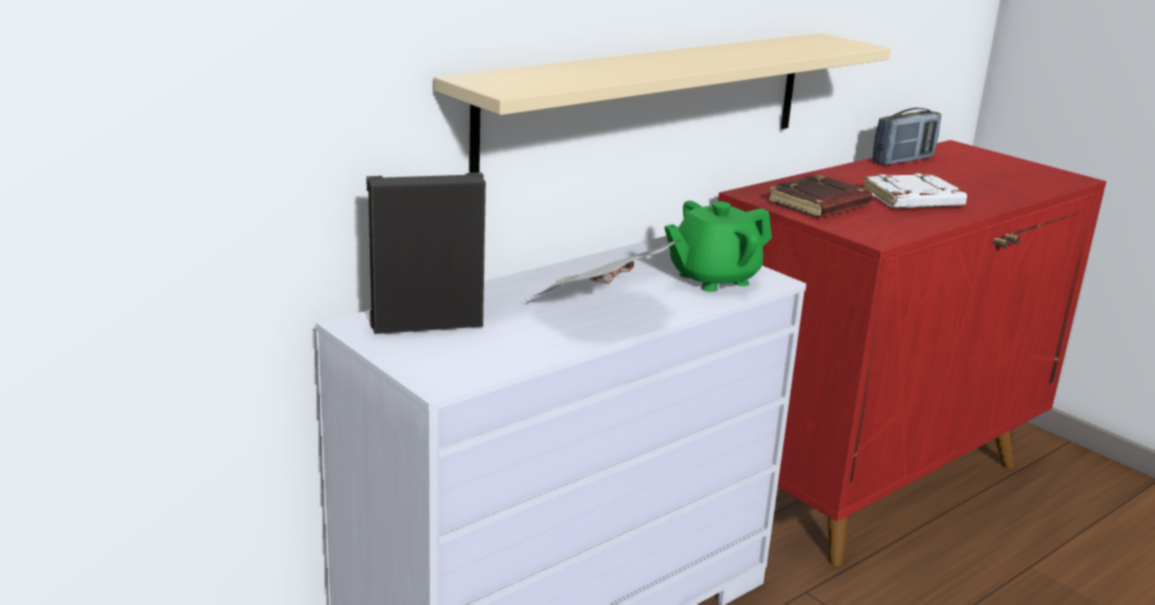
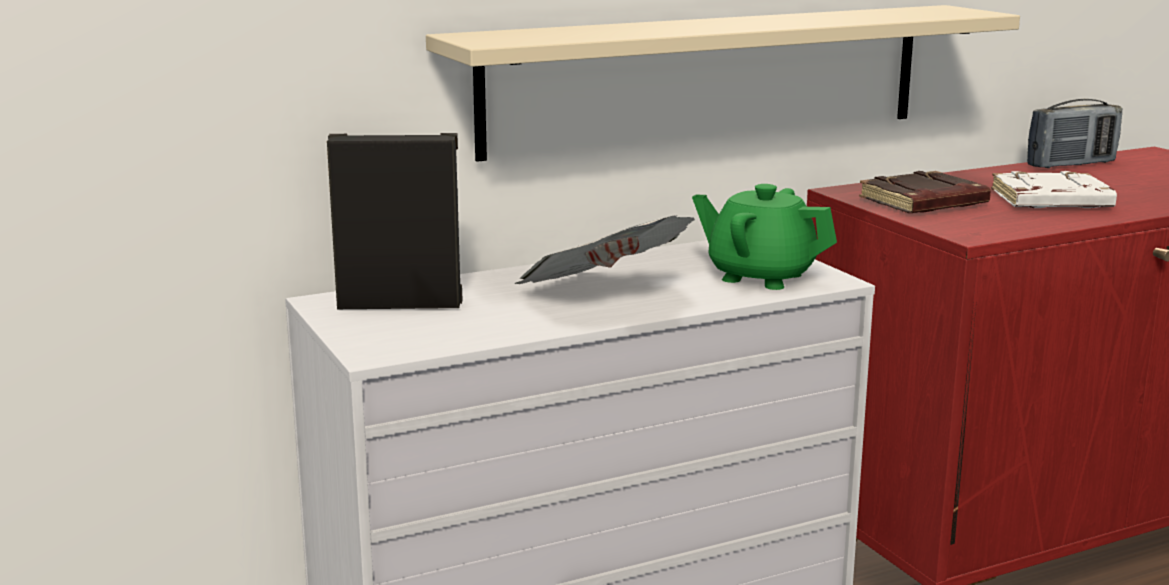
camera: 15 degrees right, 5 degrees down
green teapot [664,201,772,292] -> green teapot turned 45 degrees clockwise [692,184,837,290]

